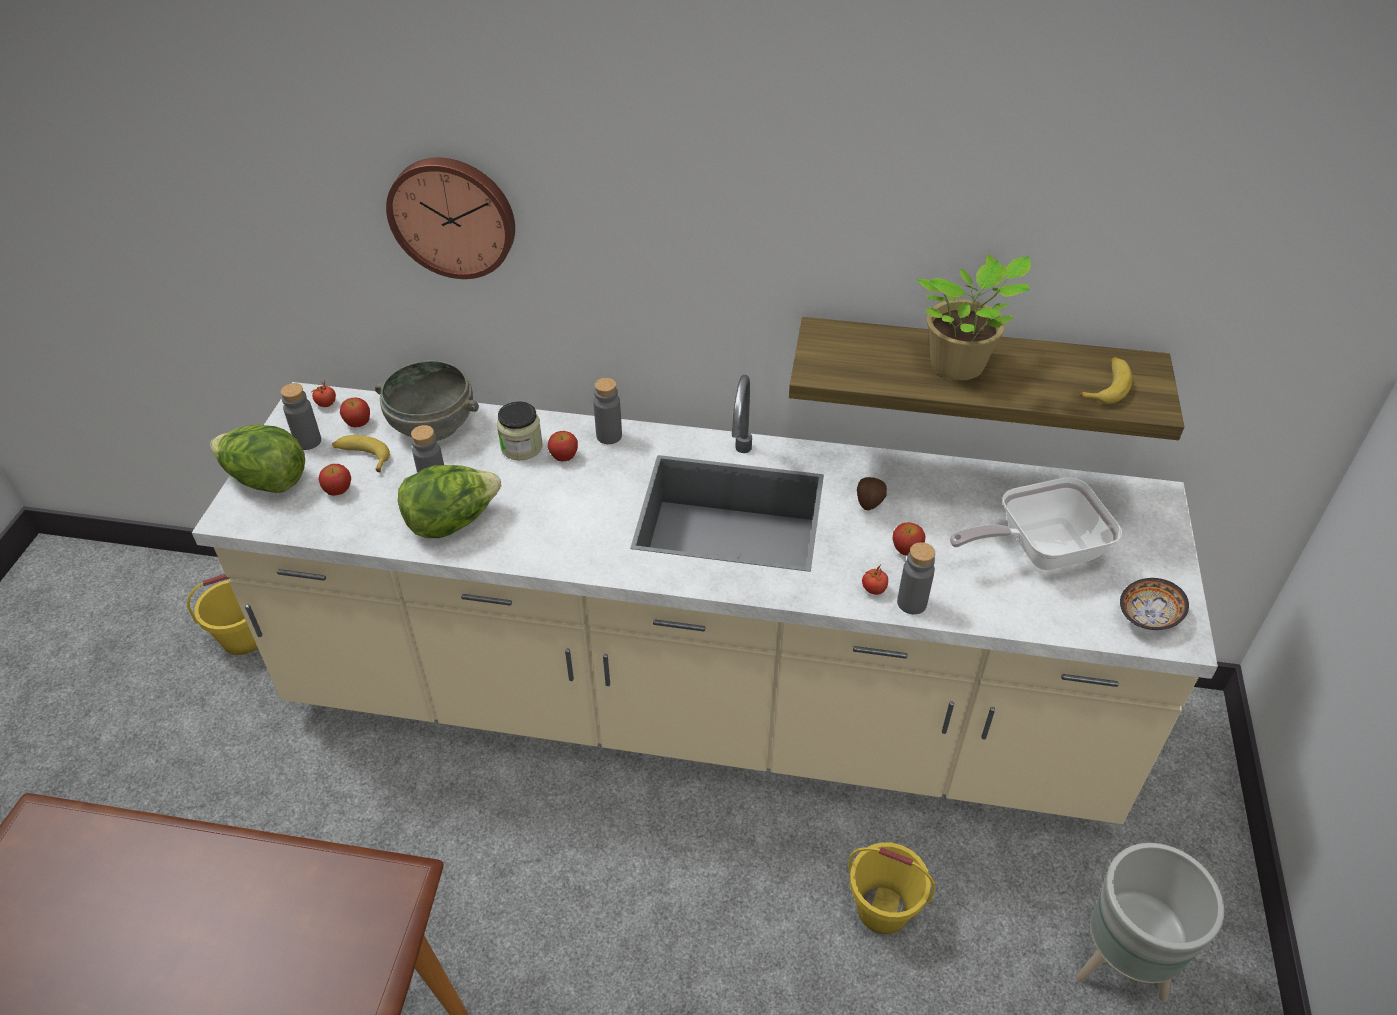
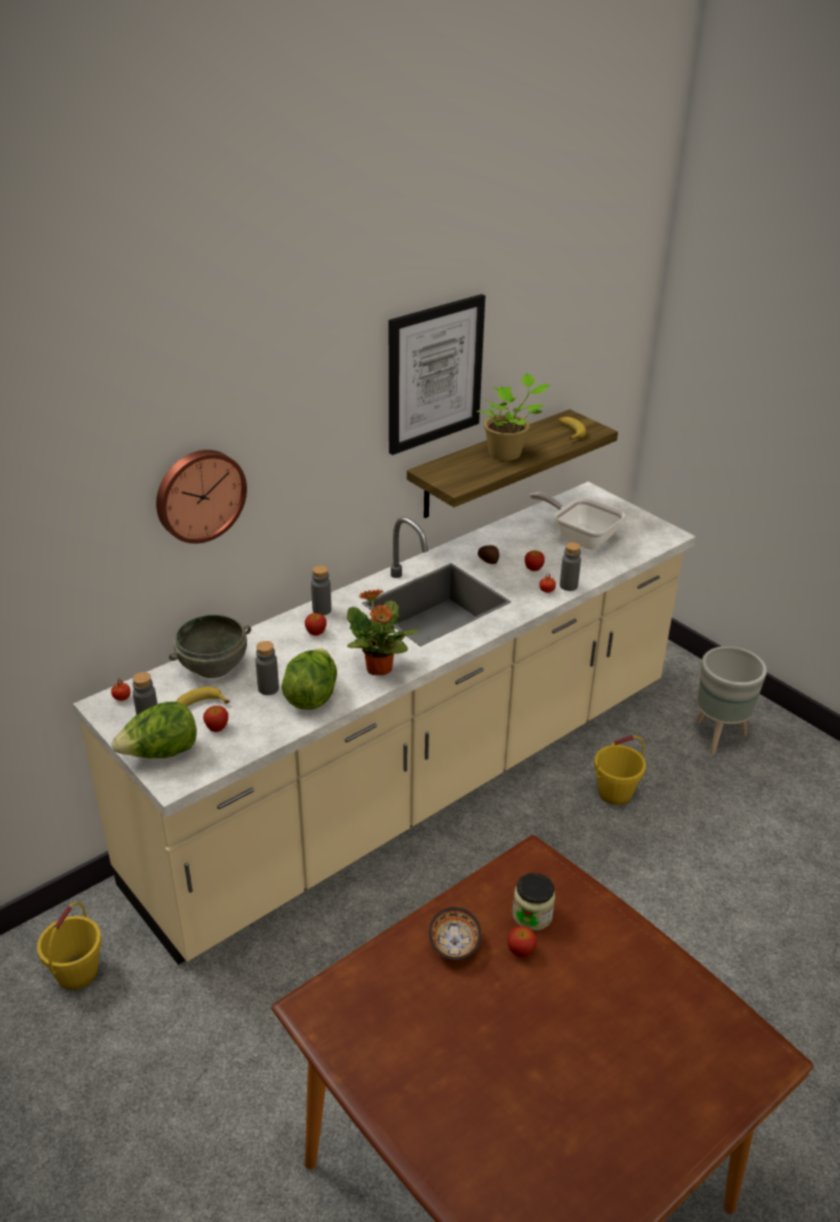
camera: 50 degrees left, 10 degrees down
apple [340,397,370,427] -> apple moved to [507,926,537,957]
jar [497,401,543,460] -> jar moved to [512,873,555,931]
frying pan [950,477,1122,570] -> frying pan turned 105 degrees clockwise [530,492,625,549]
bowl [1120,578,1189,630] -> bowl moved to [429,907,481,960]
none -> potted plant [347,589,419,675]
none -> picture [389,294,485,455]

